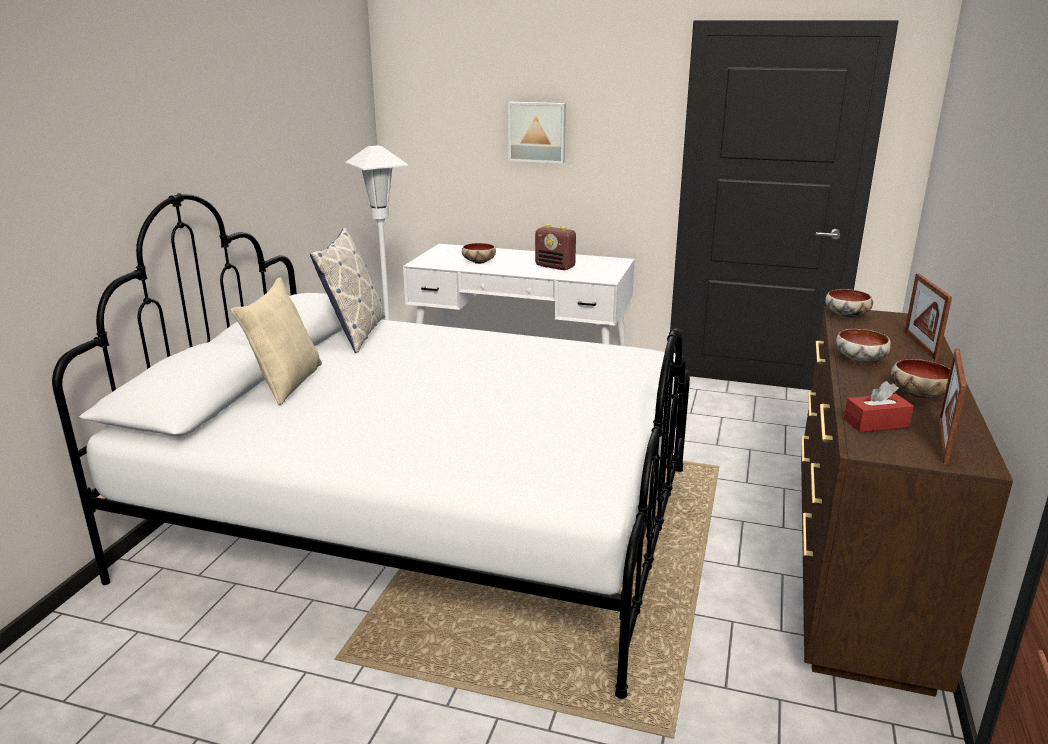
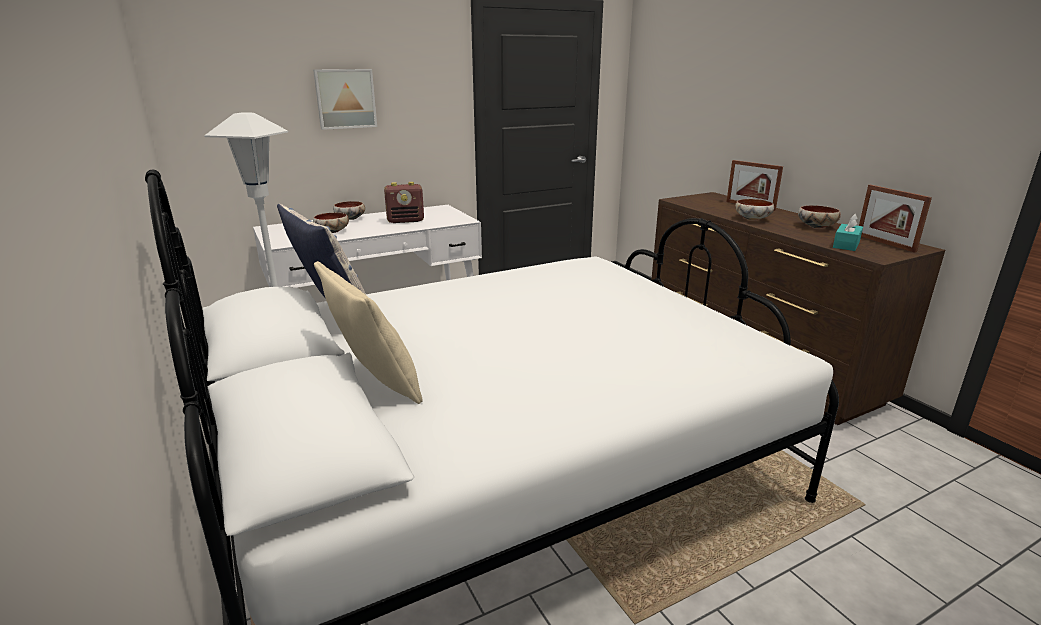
camera: 45 degrees left, 0 degrees up
bowl [825,289,873,318] -> bowl moved to [333,201,365,220]
red tissue box [844,381,914,432] -> turquoise tissue box [833,214,863,251]

